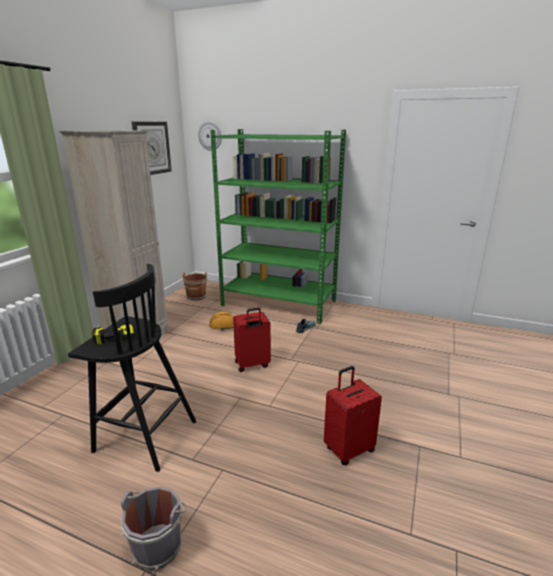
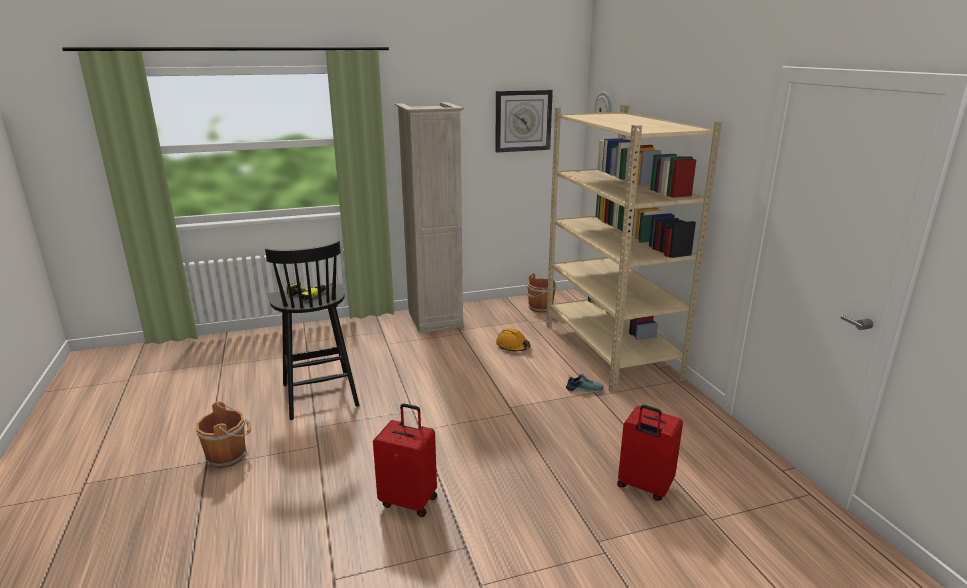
camera: 50 degrees right, 0 degrees up
grey bucket [121,487,187,571] -> brown bucket [196,401,251,468]
green bookcase [210,129,346,324] -> beige bookcase [546,105,722,394]
red suitcase [233,308,271,372] -> red suitcase moved to [617,405,683,501]

